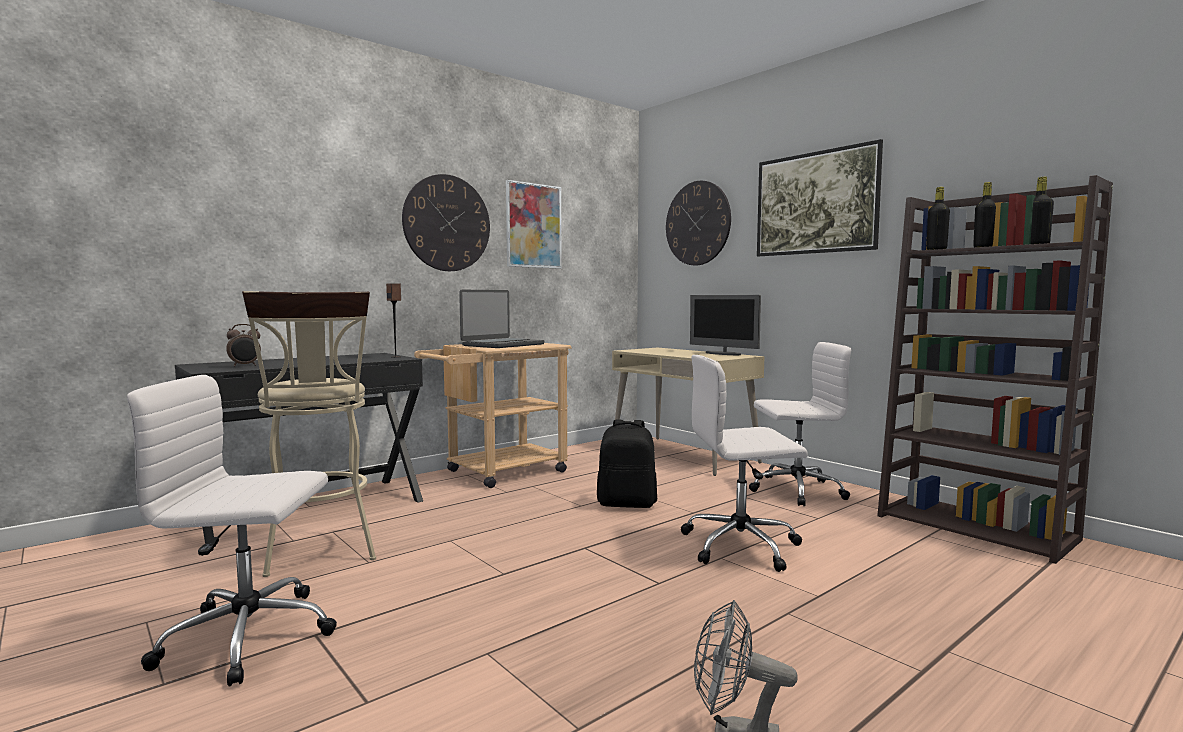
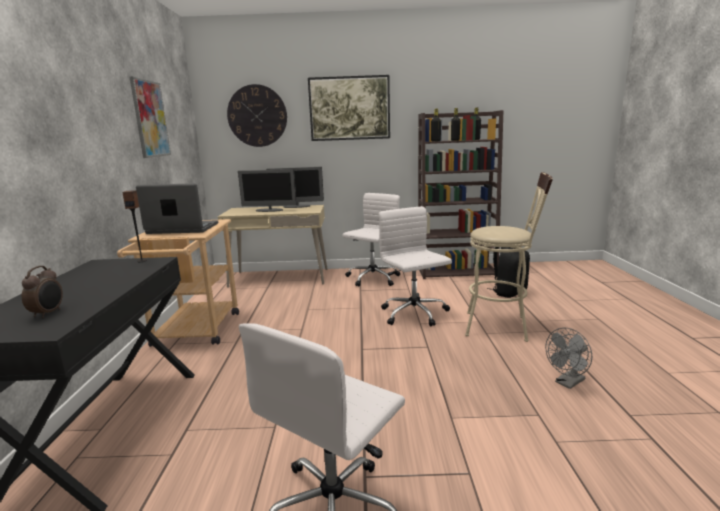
camera: 50 degrees left, 10 degrees up
beige stool [242,291,376,577] -> beige stool moved to [465,172,553,342]
wall clock [402,174,490,271] -> none
laptop [459,290,544,348] -> laptop turned 75 degrees counterclockwise [136,183,218,234]
black backpack [597,420,657,508] -> black backpack moved to [487,247,530,298]
white office chair [681,355,808,572] -> white office chair turned 120 degrees clockwise [379,207,452,326]
none -> monitor [238,169,297,212]

